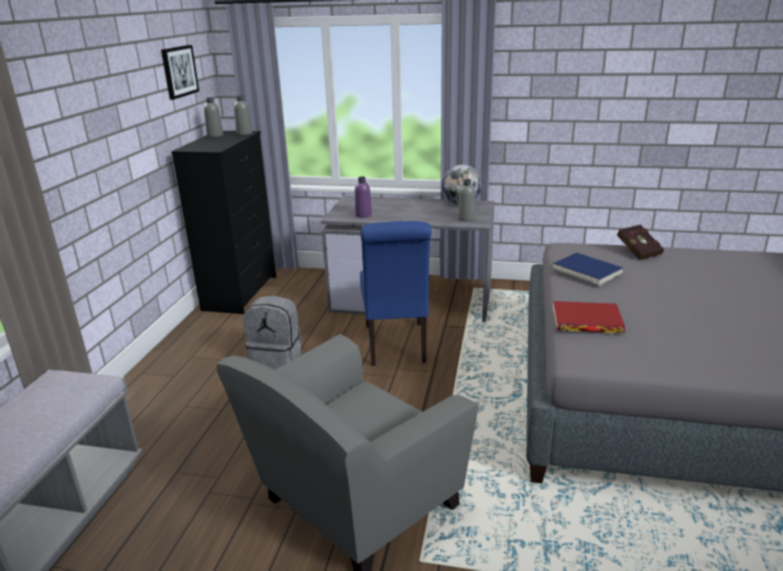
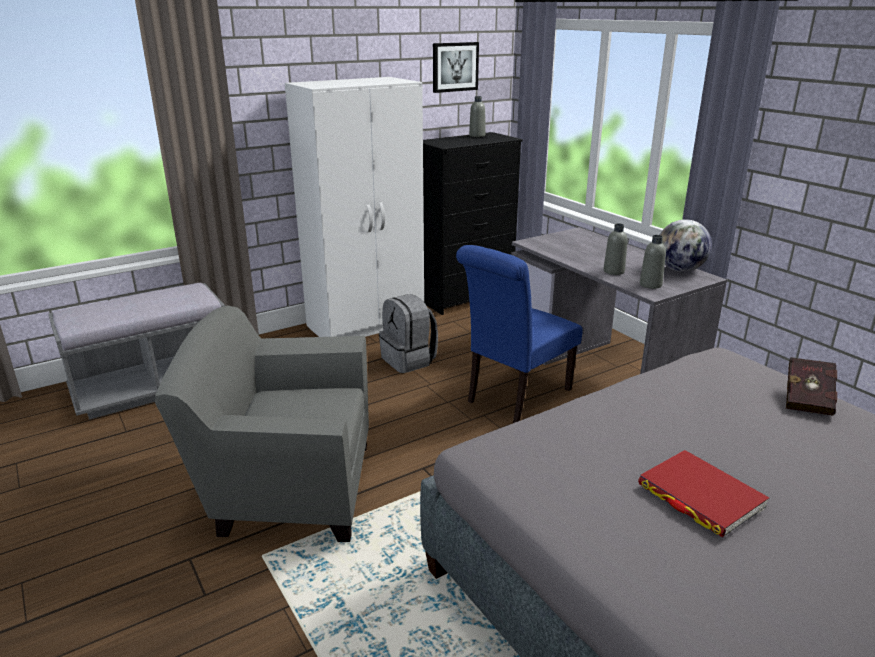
camera: 45 degrees right, 0 degrees up
grey bottle [234,95,253,135] -> grey bottle moved to [603,223,627,275]
purple bottle [355,176,372,218] -> none
blue book [553,253,624,286] -> none
red book [553,301,625,333] -> red book moved to [638,450,769,537]
none -> white wardrobe [285,77,424,337]

